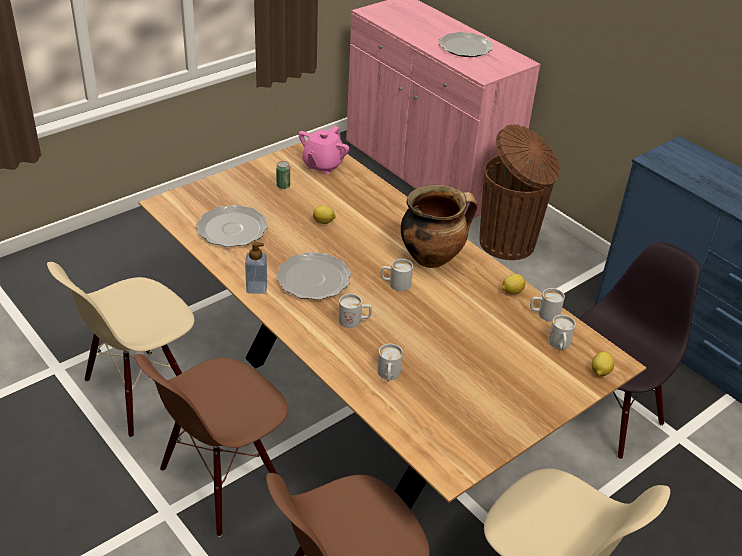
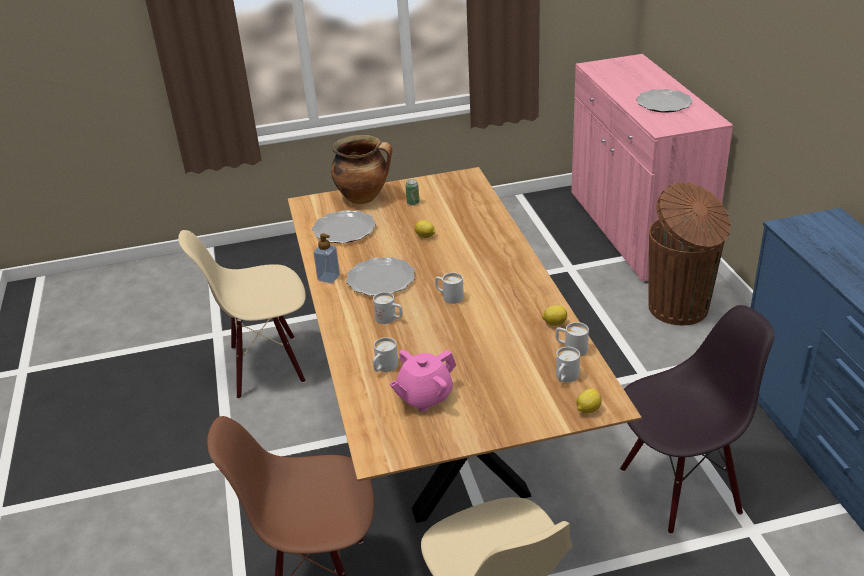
camera: 30 degrees right, 5 degrees down
brown chair [134,354,288,537] -> none
pink teapot [299,126,349,174] -> pink teapot moved to [390,350,456,412]
cooking pot [401,185,478,268] -> cooking pot moved to [331,135,392,204]

